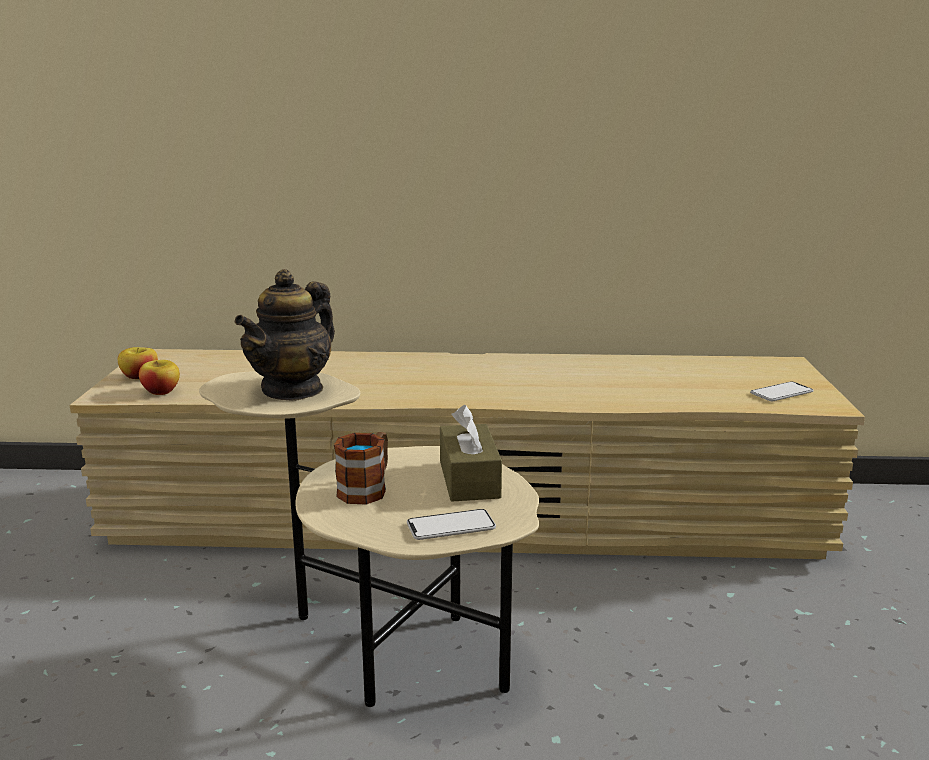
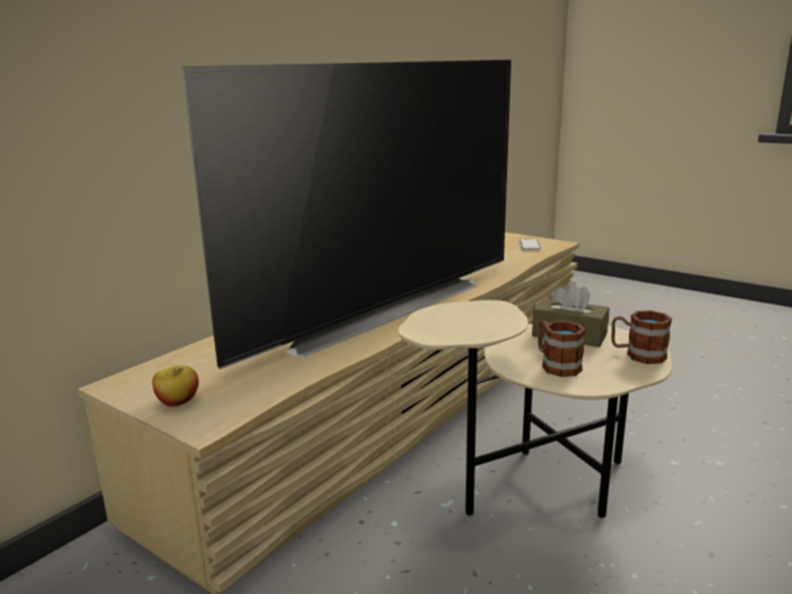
camera: 55 degrees left, 0 degrees up
apple [139,360,180,395] -> none
teapot [234,269,335,401] -> none
phone [407,509,496,540] -> mug [611,310,672,364]
none -> television [182,60,511,369]

